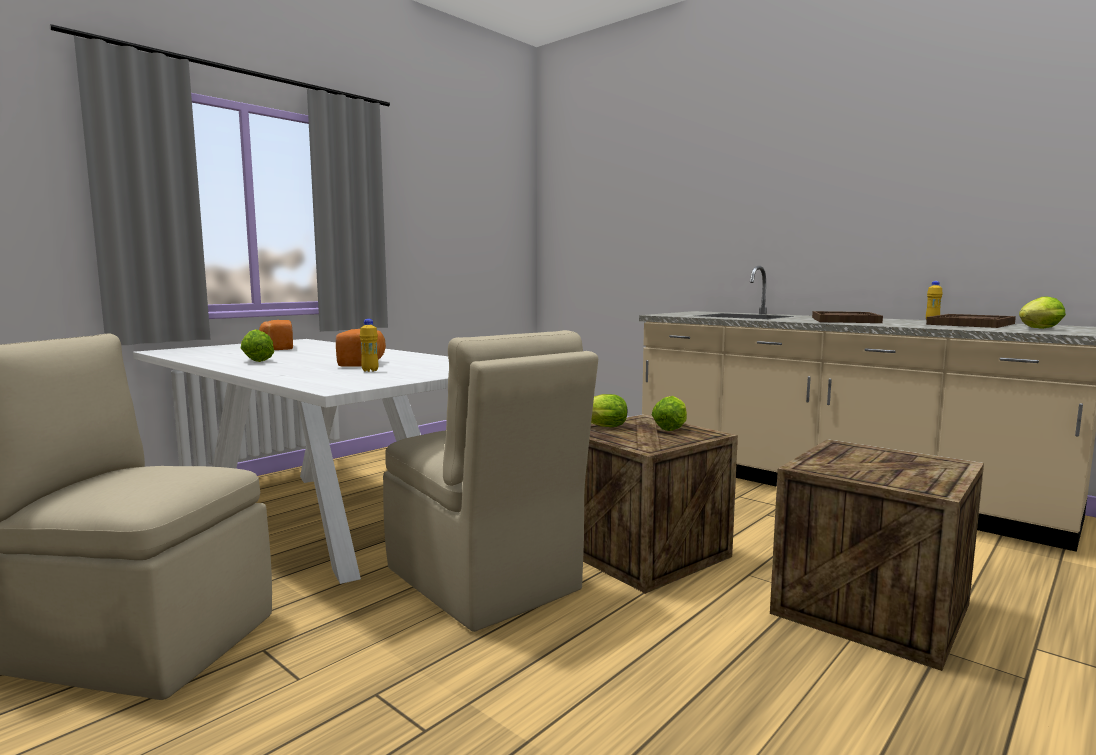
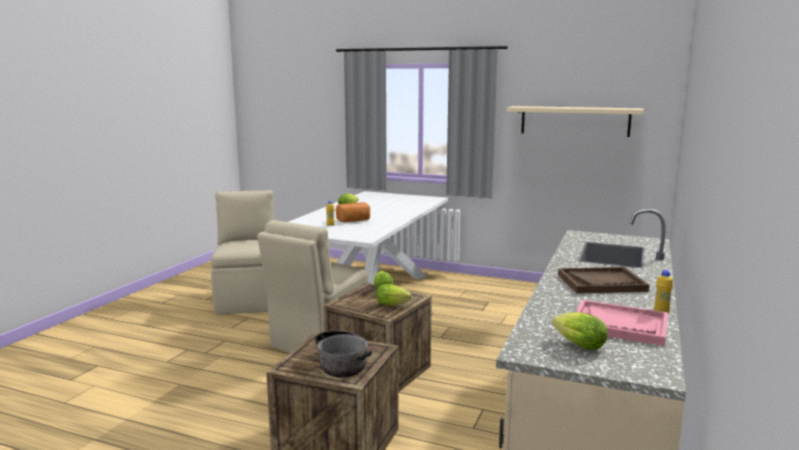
camera: 70 degrees right, 5 degrees up
bread [259,320,293,350] -> none
brown tray [926,314,1016,328] -> pink tray [576,300,668,346]
none -> cooking pot [314,330,372,378]
none -> beige shelf [506,106,644,137]

